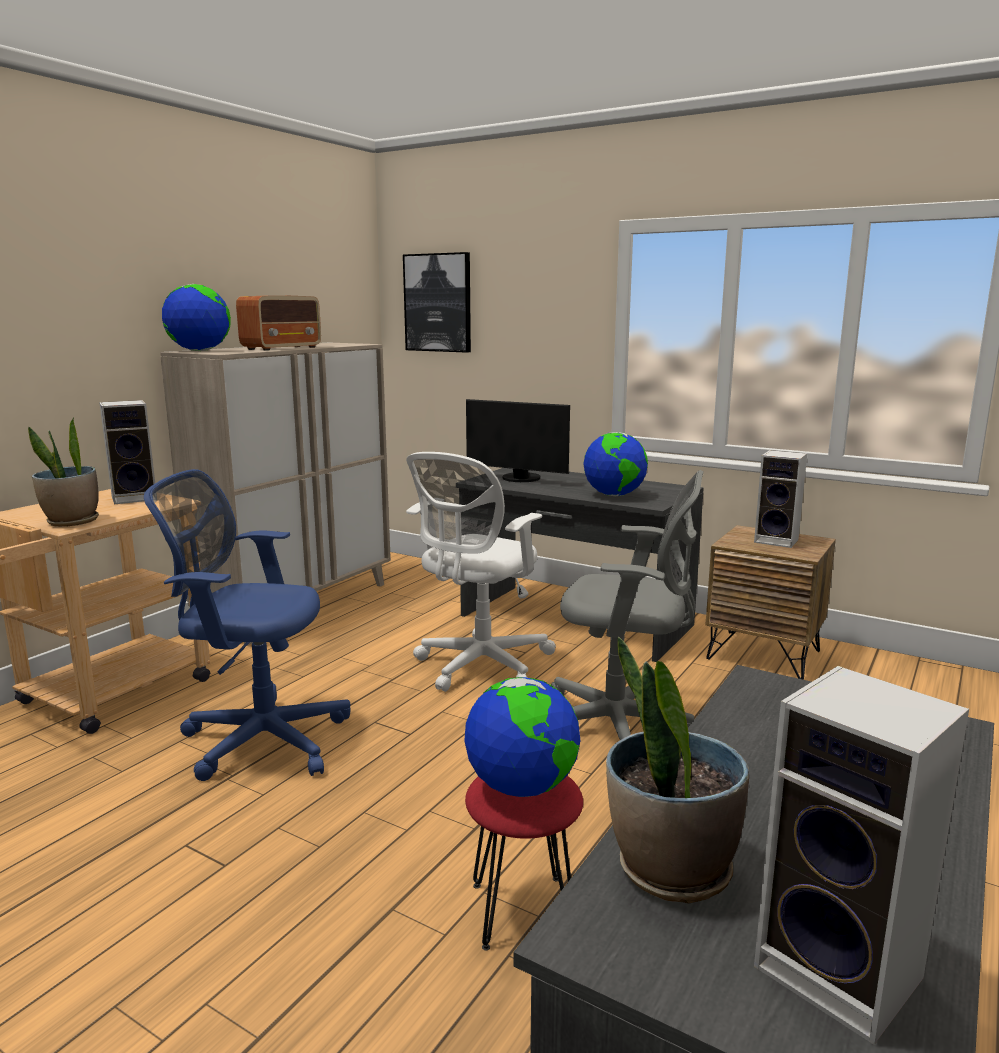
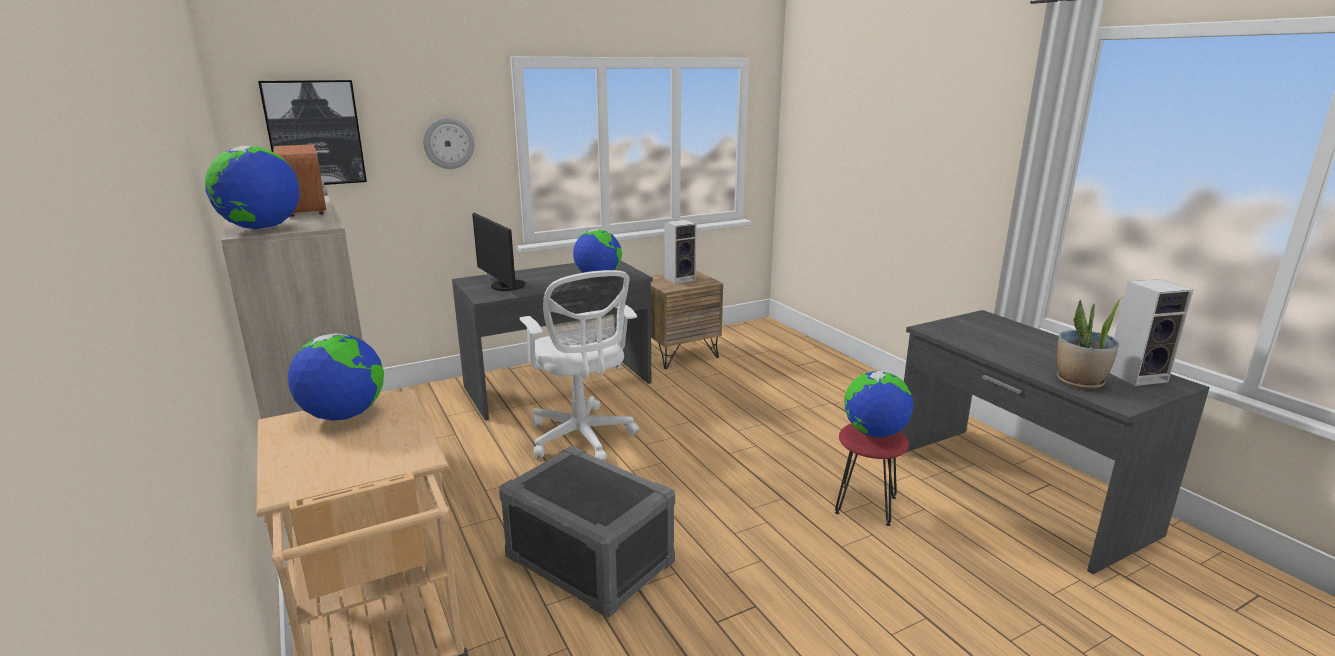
camera: 60 degrees left, 5 degrees up
potted plant [28,418,99,527] -> none
speaker [99,400,156,504] -> globe [288,333,384,421]
blue office chair [144,469,350,781] -> grey storage box [499,445,675,617]
monitor [466,399,570,482] -> monitor turned 90 degrees clockwise [472,213,525,291]
grey office chair [551,470,704,740] -> none
none -> wall clock [423,118,475,169]

